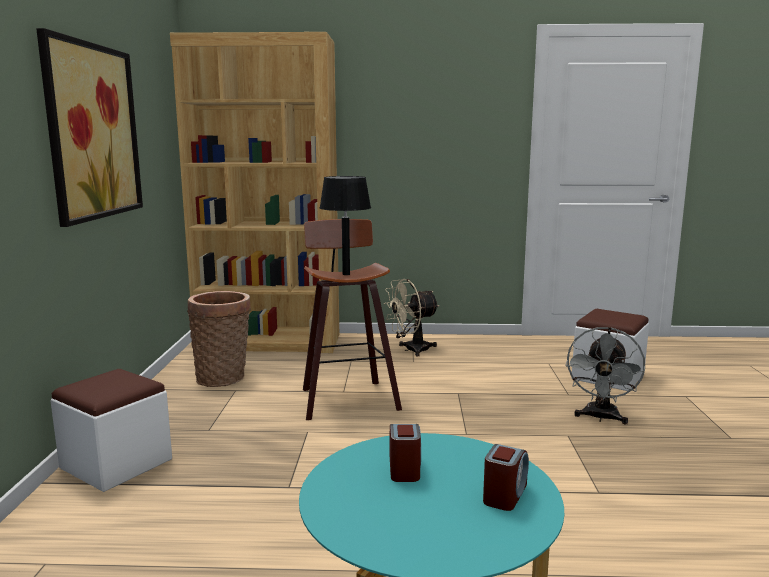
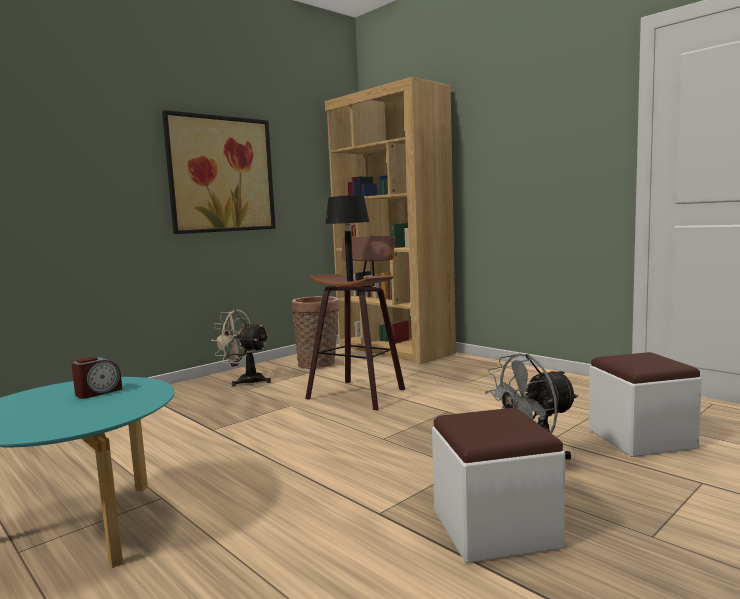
camera: 45 degrees right, 5 degrees down
white ottoman [50,369,172,492] -> white ottoman moved to [432,408,565,563]
beige fan [384,279,439,356] -> beige fan moved to [211,310,271,386]
alarm clock [483,444,529,511] -> none

